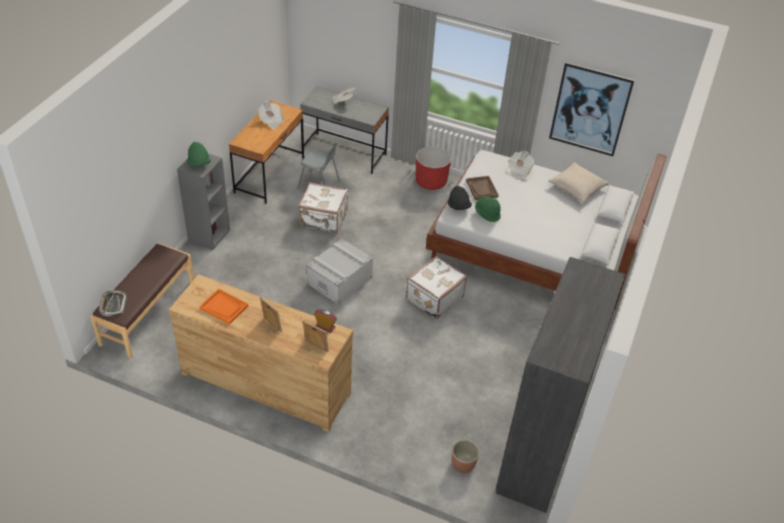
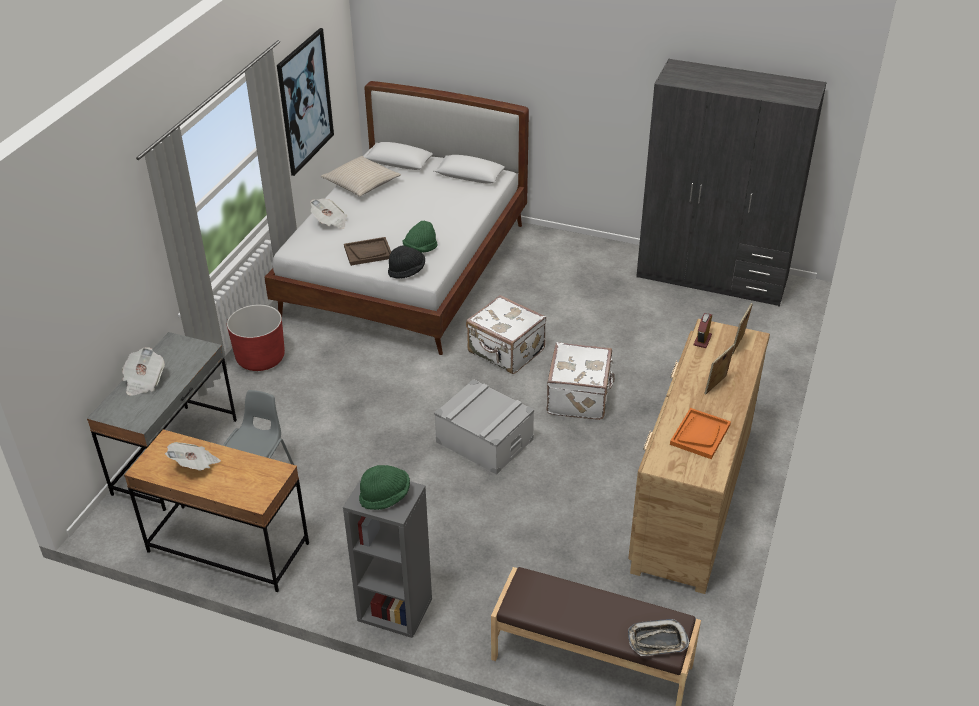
camera: 90 degrees left, 5 degrees down
white suitcase [298,182,348,233] -> white suitcase moved to [547,342,615,420]
planter [452,440,479,473] -> none

